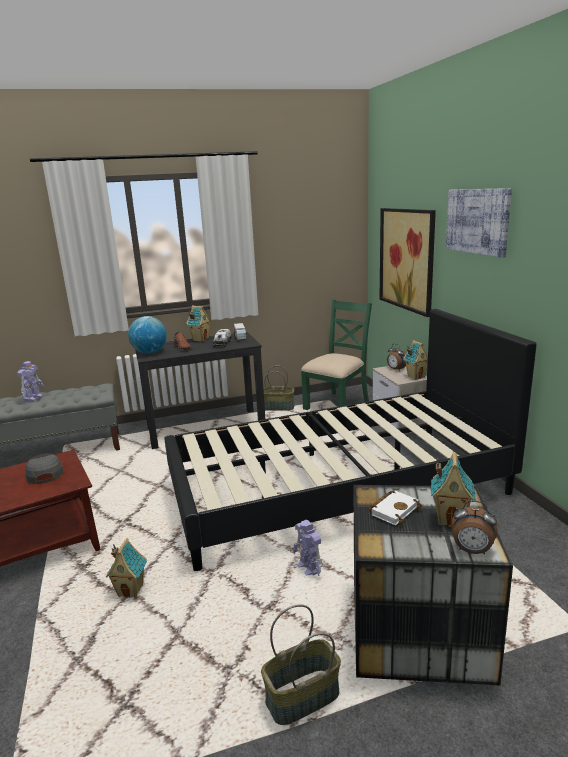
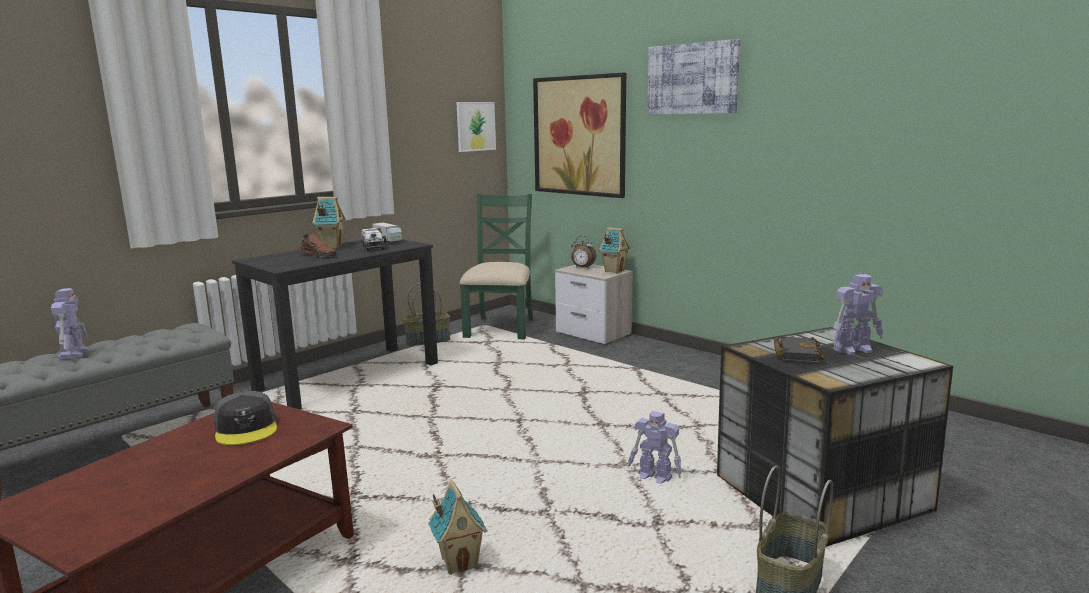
camera: 30 degrees left, 5 degrees down
grey cap [25,453,63,484] -> grey cap turned 150 degrees counterclockwise [214,391,277,445]
globe [128,316,167,354] -> none
black bed [164,309,537,571] -> none
white book [368,491,422,526] -> black book [774,335,826,363]
toy house [431,452,476,527] -> toy robot [832,274,883,355]
alarm clock [451,500,497,554] -> none
none -> picture [456,102,496,152]

